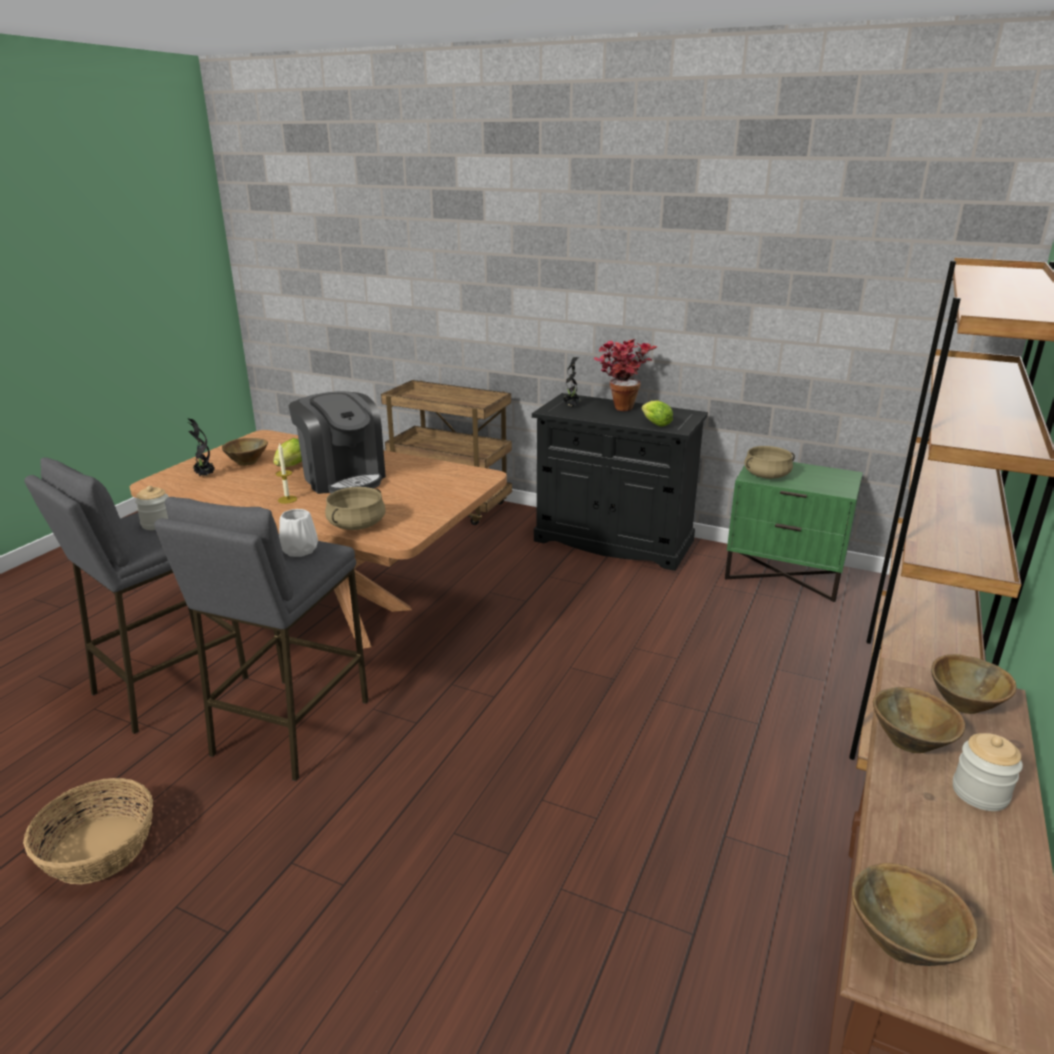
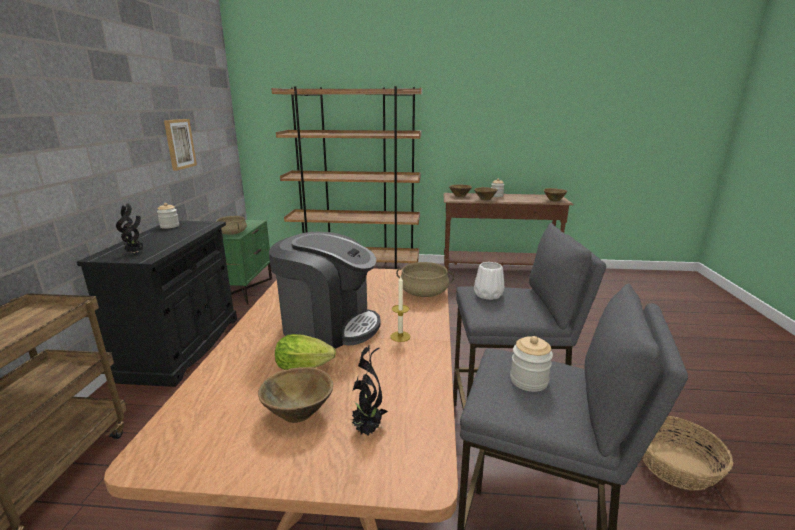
camera: 110 degrees left, 5 degrees down
coffee machine [288,391,386,494] -> coffee machine turned 75 degrees clockwise [269,232,381,349]
potted plant [593,339,657,411] -> none
lettuce [642,400,673,427] -> none
none -> jar [157,203,179,229]
none -> picture [164,119,197,171]

